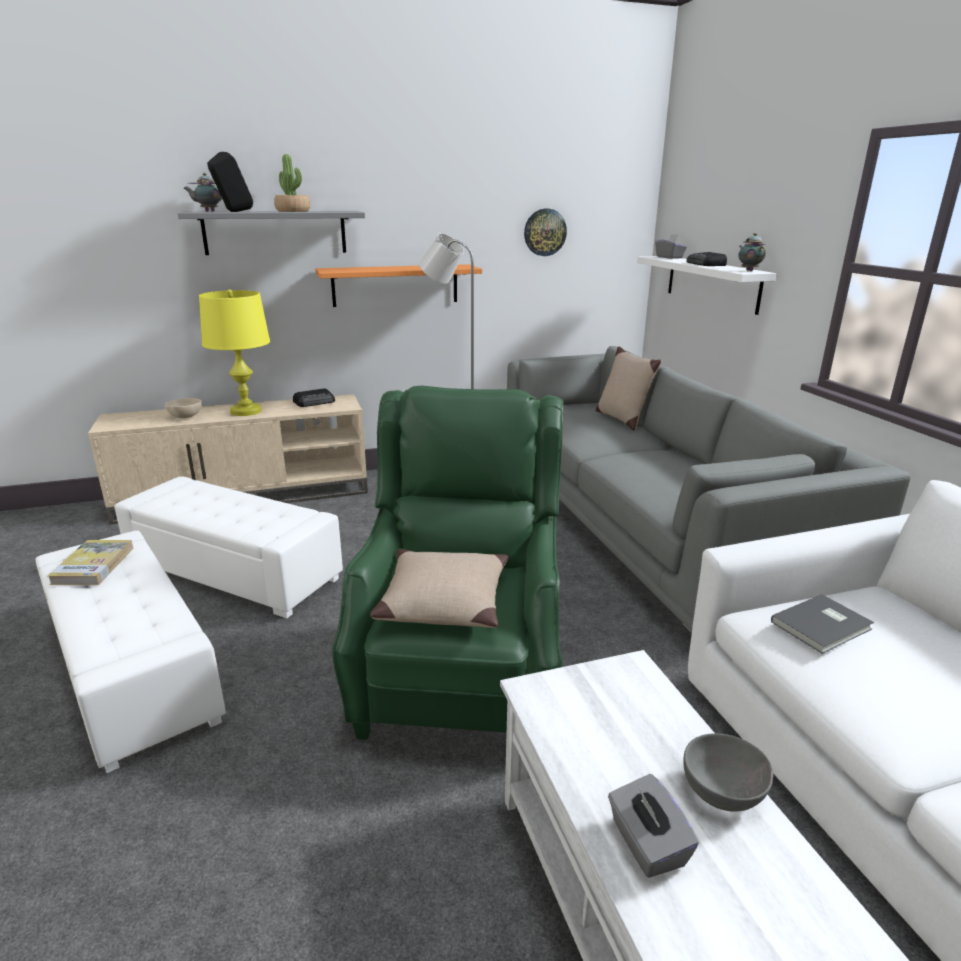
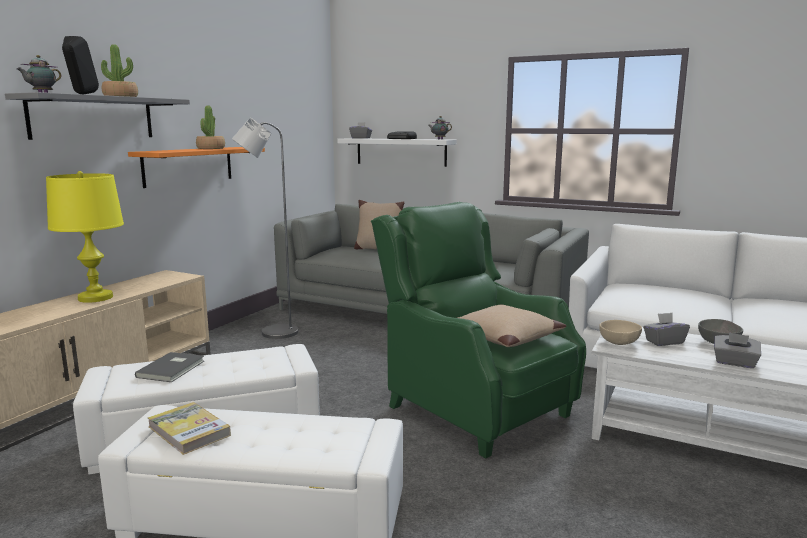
camera: 45 degrees left, 10 degrees down
beige bowl [165,398,202,418] -> beige bowl moved to [599,320,642,345]
radio [293,388,335,407] -> none
wall clock [524,209,567,256] -> none
grey book [771,594,874,654] -> grey book moved to [135,352,204,382]
none -> potted plant [196,106,225,149]
none -> grey tissue box [643,313,690,346]

